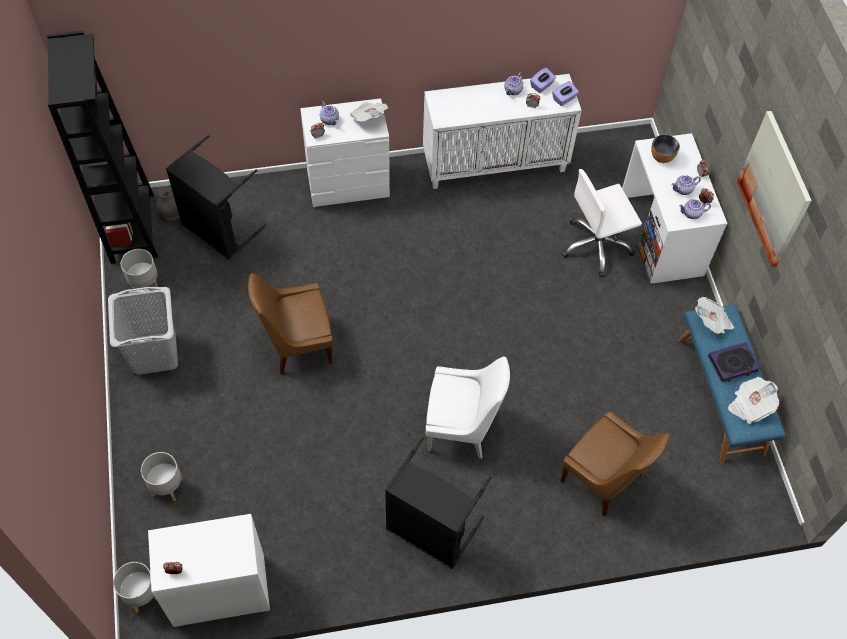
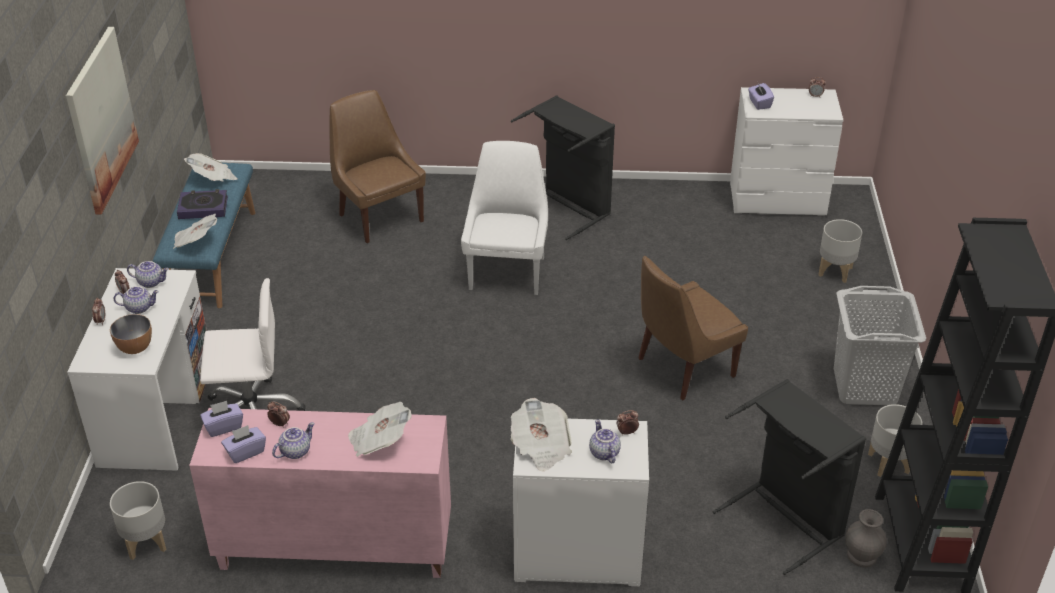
camera: 165 degrees left, 20 degrees down
grey planter [113,562,156,613] -> grey planter moved to [110,481,166,560]
brown chair [248,273,333,375] -> brown chair turned 150 degrees clockwise [638,256,748,401]
white cabinet [423,74,582,189] -> pink cabinet [189,408,451,578]
white chair [426,356,510,459] -> white chair turned 75 degrees clockwise [461,141,548,295]
none -> newspaper [348,402,412,457]
none -> purple tissue box [748,83,774,110]

